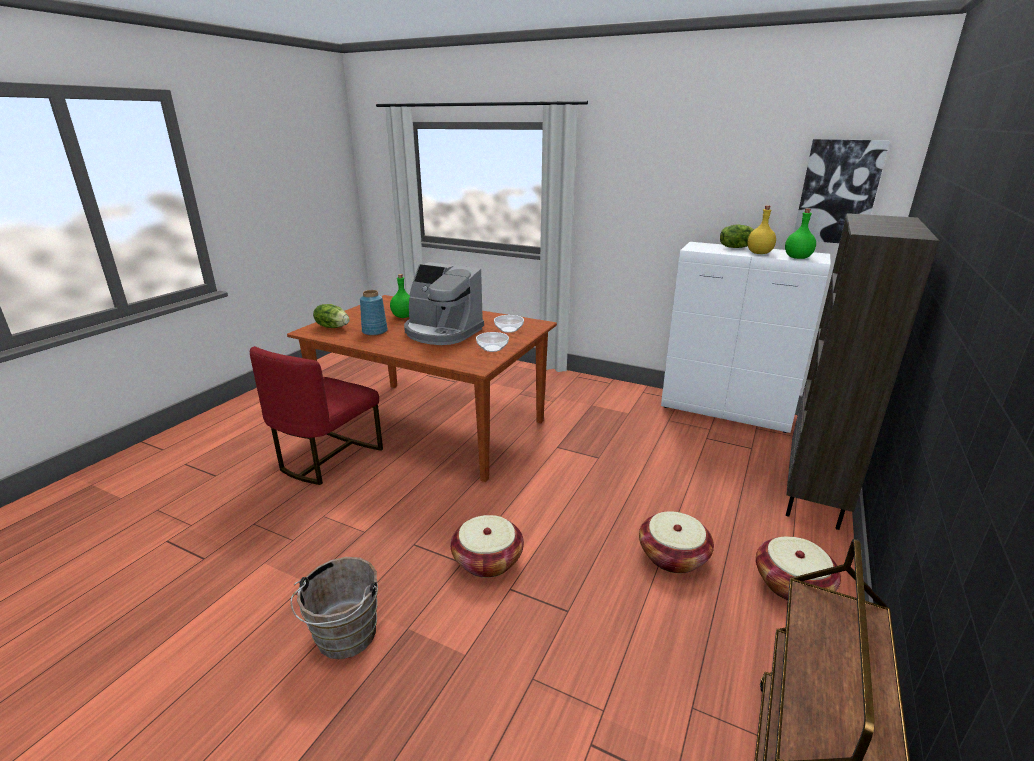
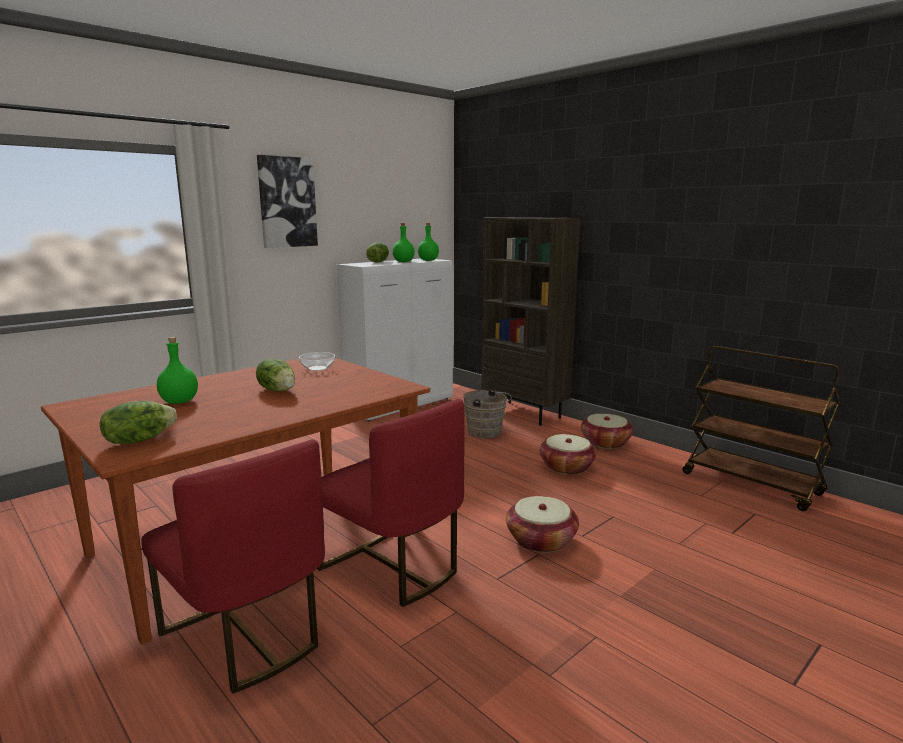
camera: 70 degrees left, 10 degrees down
brown bucket [291,557,378,659] -> brown bucket moved to [463,389,512,438]
blue vase [360,290,388,336] -> none
coffee machine [404,262,484,345] -> lettuce [256,359,295,392]
bowl [476,332,509,352] -> none
yellow bottle [747,206,776,254] -> green bottle [392,223,415,262]
picture [794,139,890,243] -> picture moved to [257,155,318,248]
none -> red chair [317,399,464,607]

